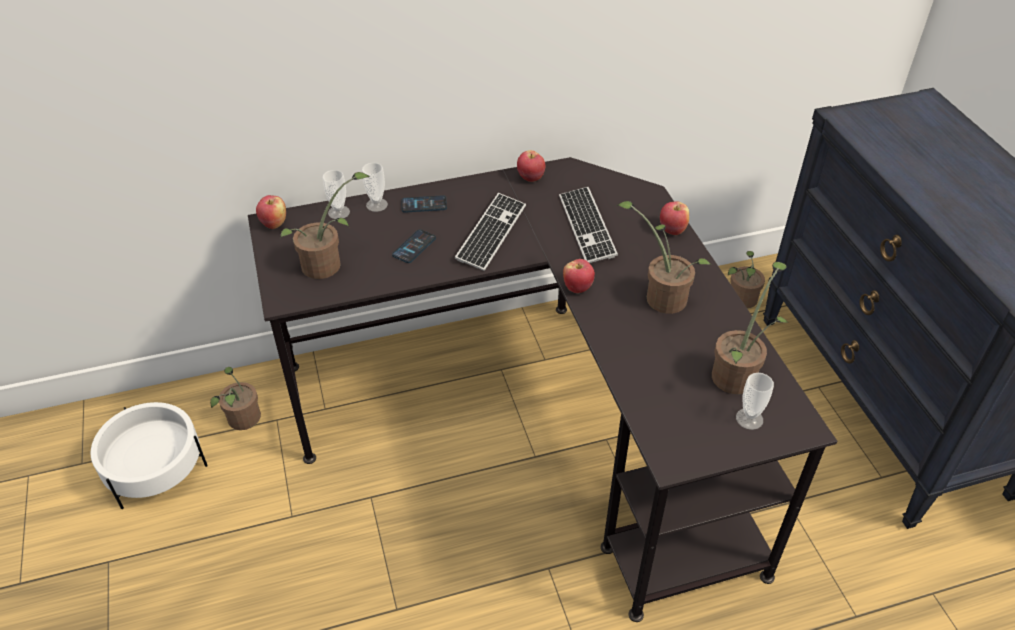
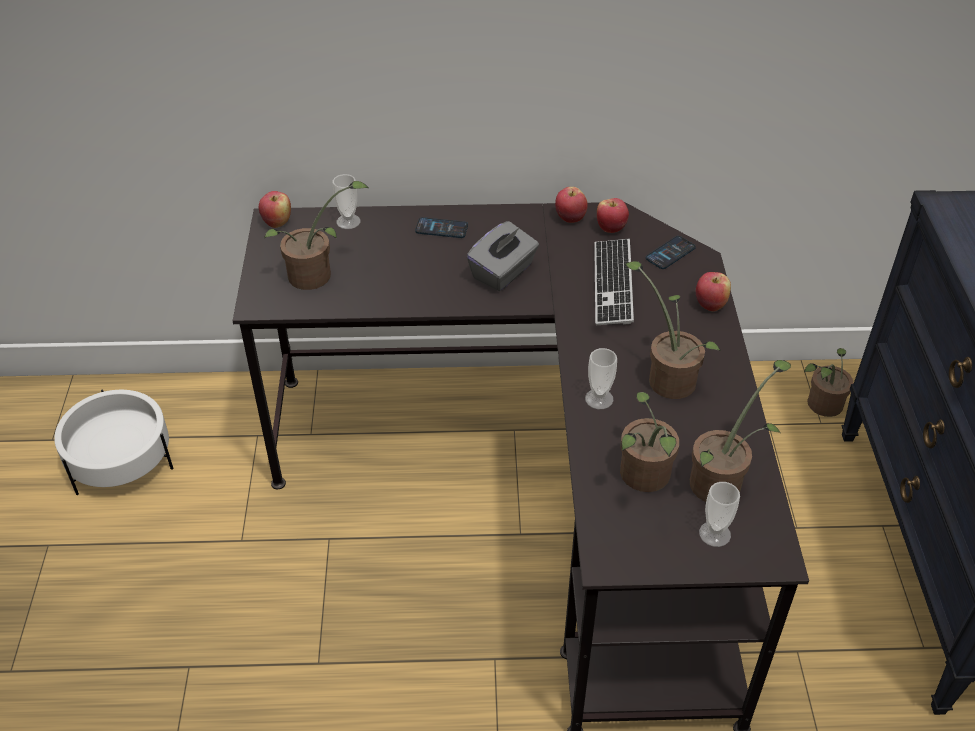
camera: 15 degrees right, 0 degrees up
potted plant [210,367,261,430] -> potted plant moved to [620,392,679,492]
cup [362,162,388,212] -> cup moved to [585,348,617,409]
phone [392,229,436,263] -> phone moved to [646,236,696,269]
keyboard [455,193,526,271] -> grey tissue box [467,221,539,291]
apple [563,259,595,293] -> apple moved to [597,198,629,233]

